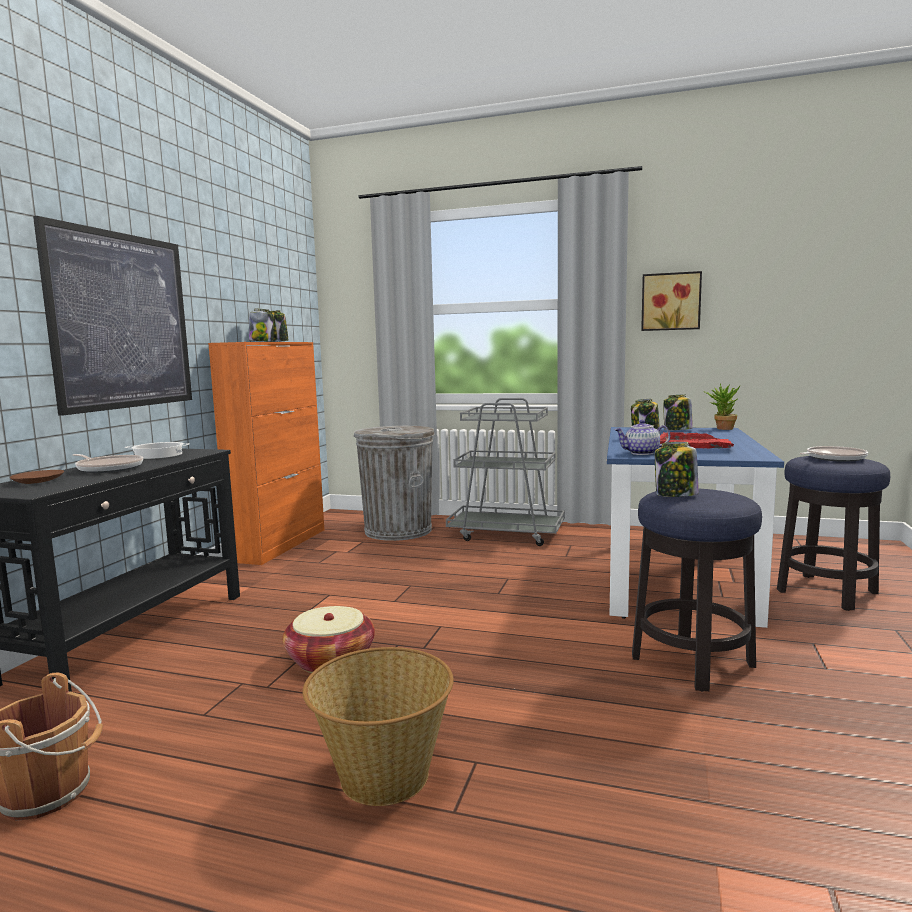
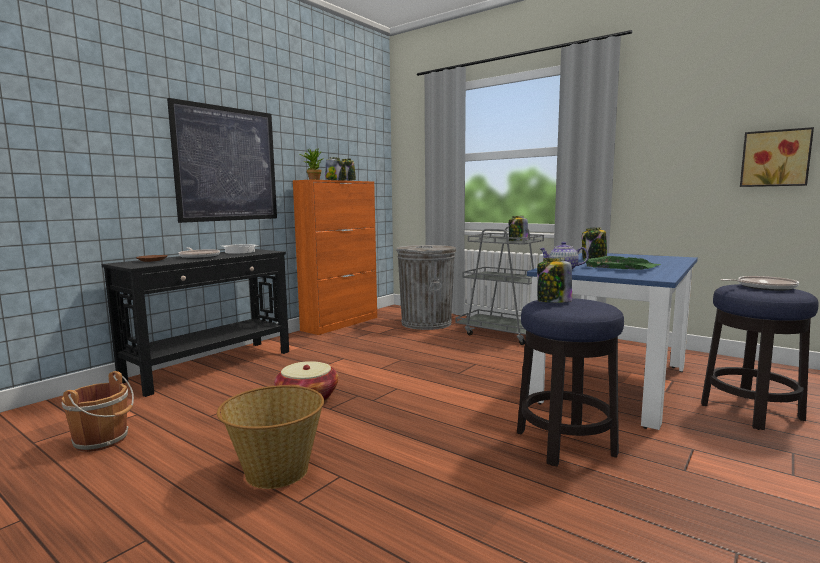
camera: 20 degrees right, 0 degrees up
picture [641,271,702,331] -> picture moved to [740,127,814,187]
red tray [660,432,734,449] -> green tray [583,256,661,270]
jar [663,394,693,430] -> jar moved to [509,216,528,241]
potted plant [703,384,741,430] -> potted plant moved to [299,148,324,180]

